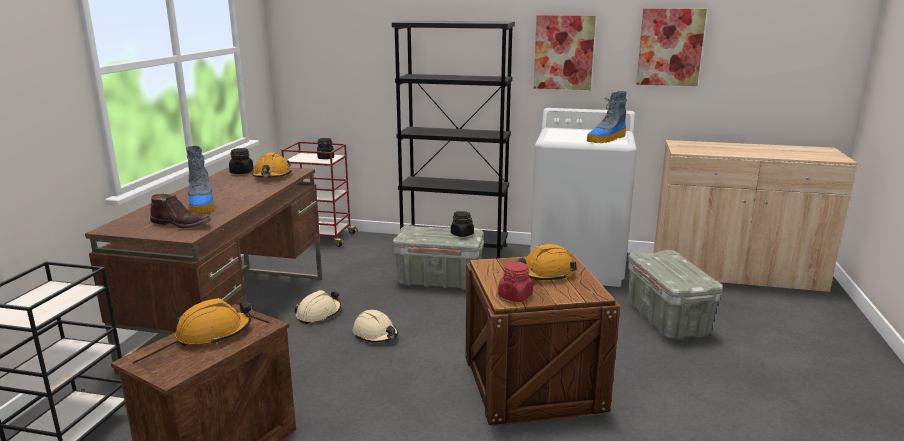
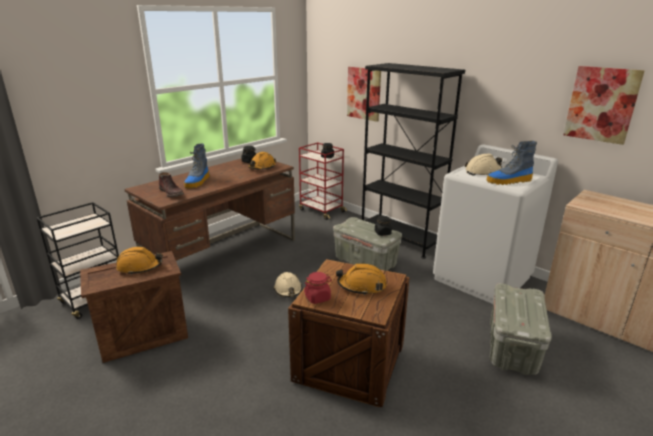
camera: 30 degrees right, 5 degrees up
beige hard hat [294,290,341,324] -> beige hard hat moved to [465,153,502,176]
picture [534,15,596,90] -> picture moved to [347,67,381,122]

